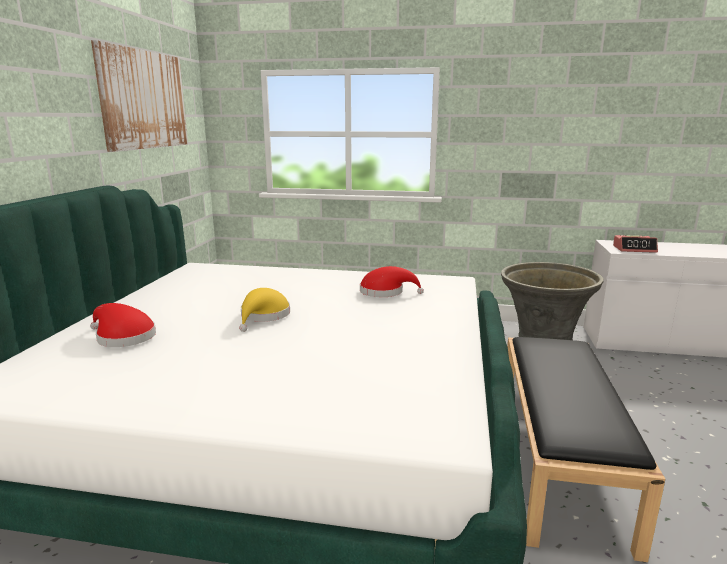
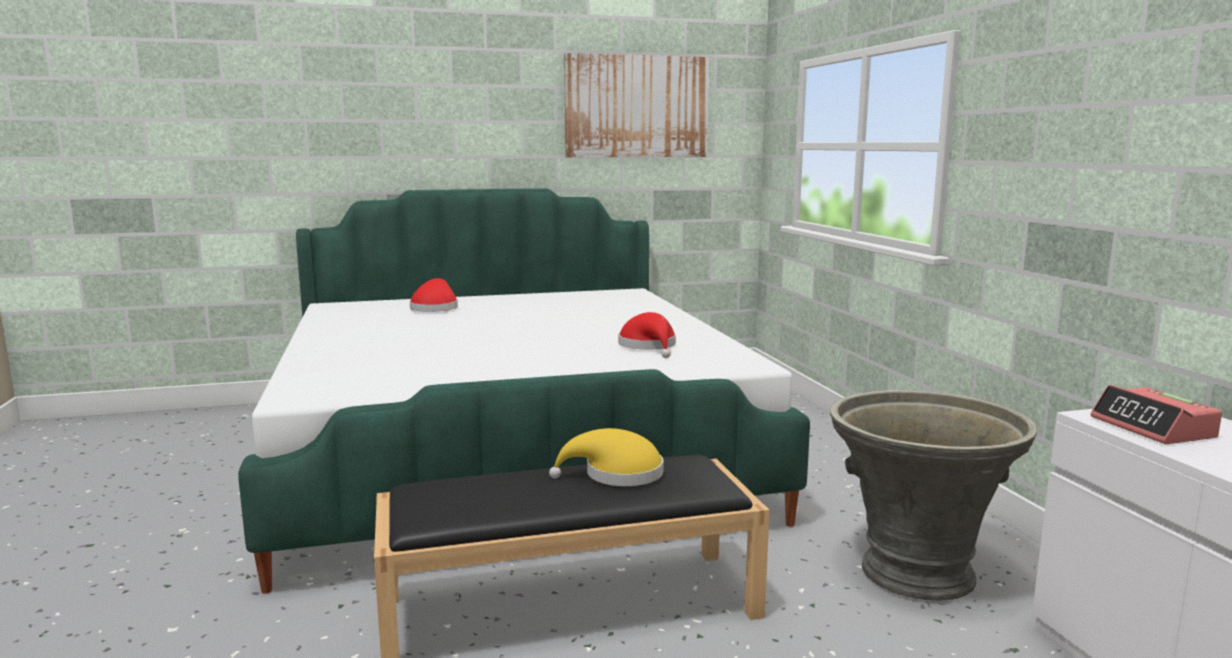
camera: 65 degrees right, 5 degrees down
yellow hat [239,288,290,332] -> yellow hat moved to [549,428,664,486]

